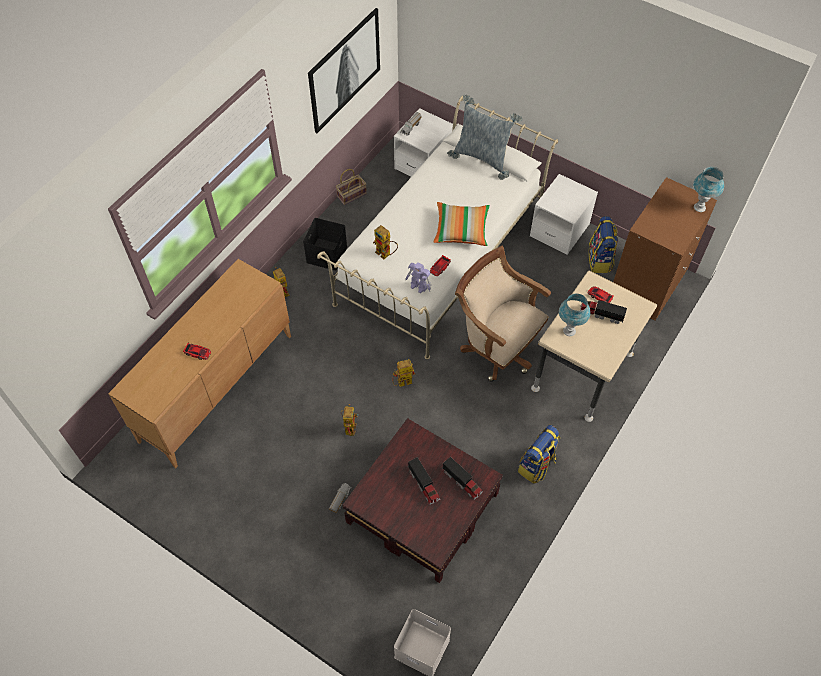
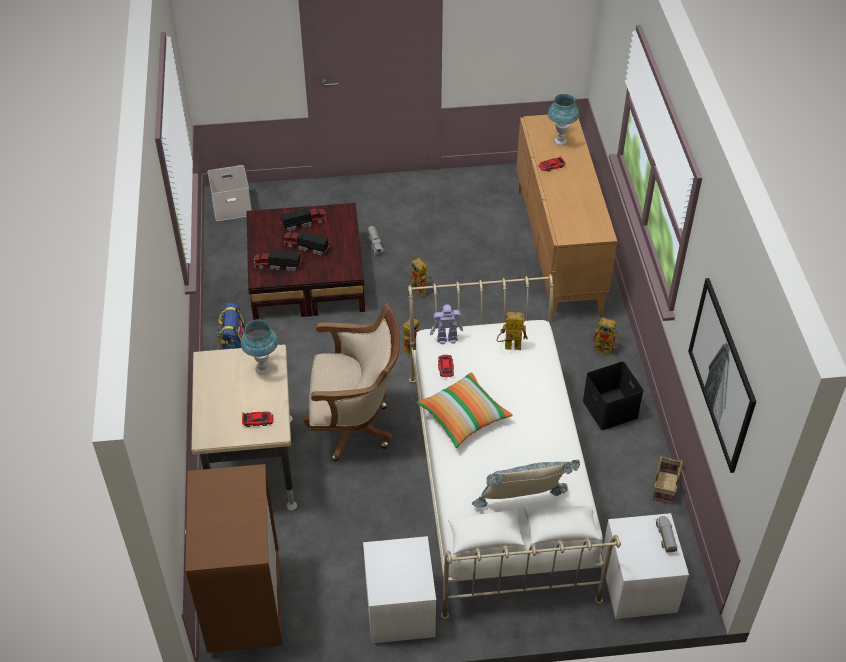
camera: 140 degrees right, 10 degrees down
toy truck [580,300,627,324] -> toy truck moved to [280,207,326,231]
backpack [588,216,618,273] -> none
blue table lamp [693,167,724,212] -> blue table lamp moved to [548,94,579,145]

